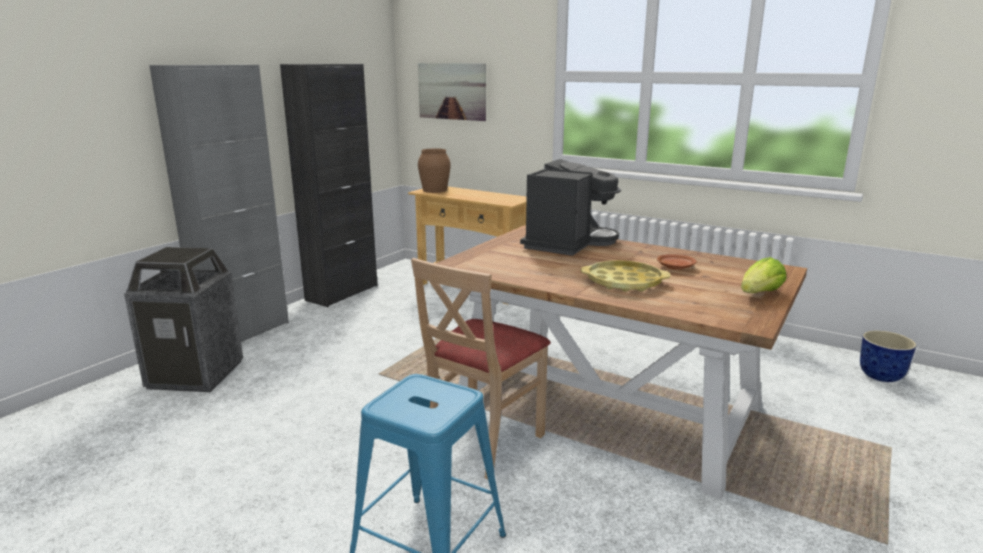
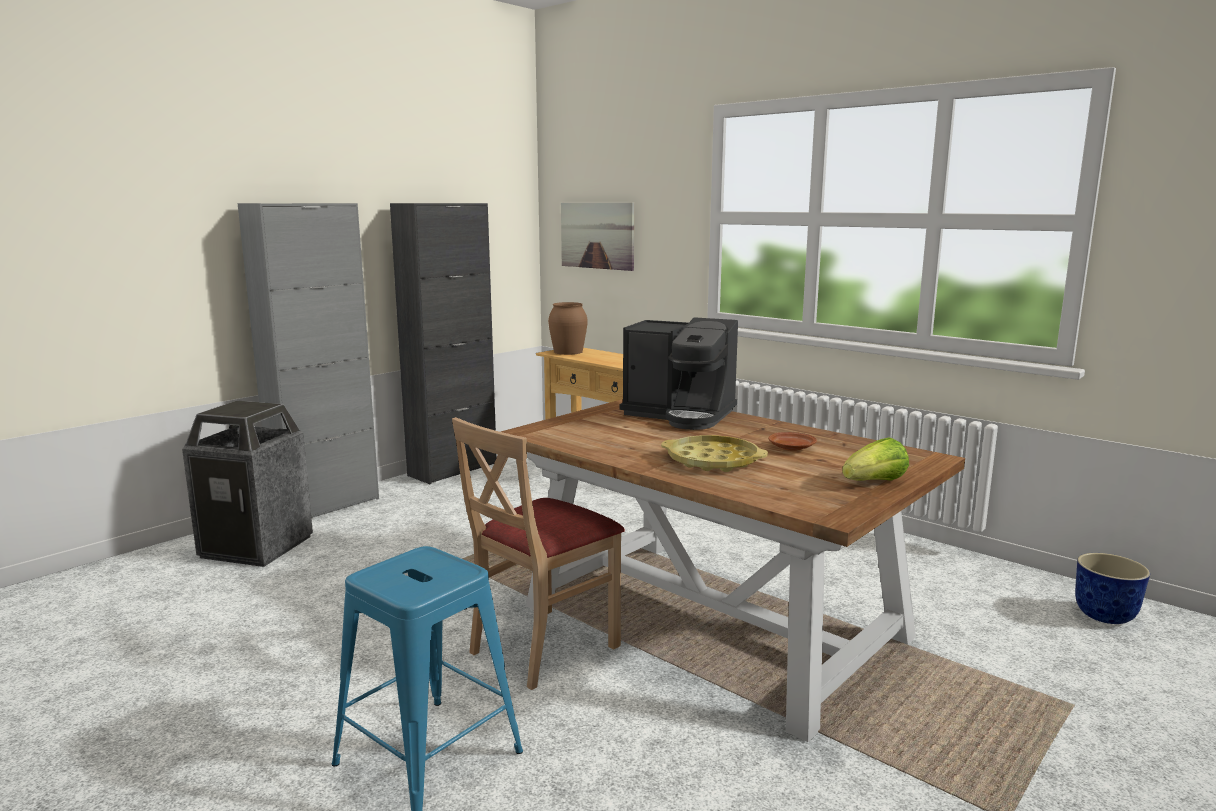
camera: 10 degrees right, 5 degrees down
coffee machine [520,159,621,256] -> coffee machine turned 75 degrees clockwise [619,317,738,430]

